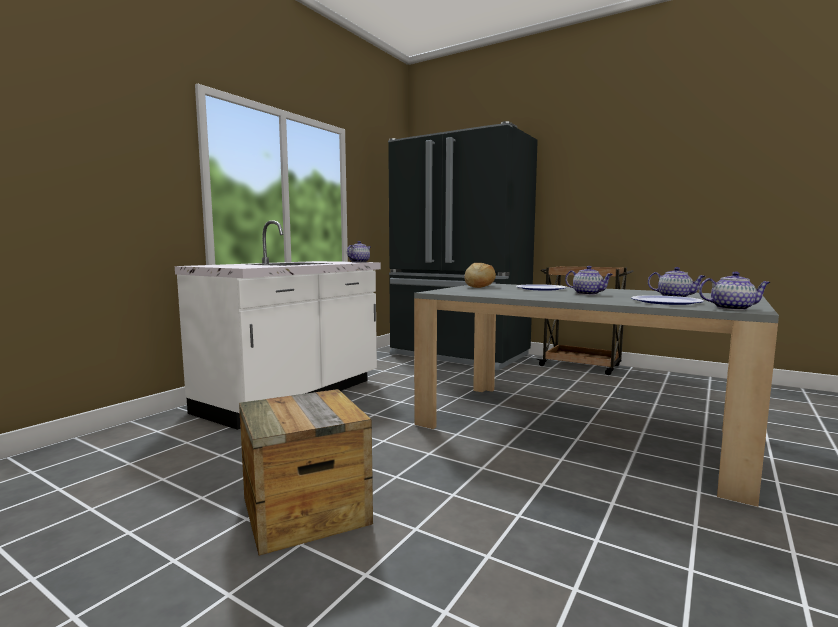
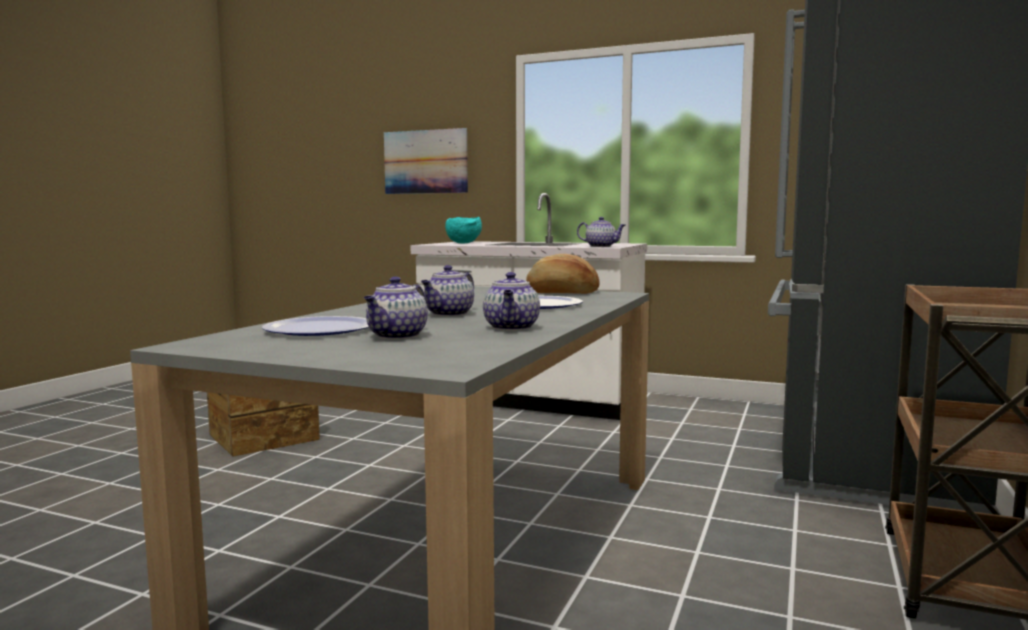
camera: 80 degrees right, 0 degrees up
teapot [699,272,771,310] -> teapot moved to [483,272,540,331]
none -> picture [384,128,468,194]
none -> turquoise bowl [445,217,482,243]

